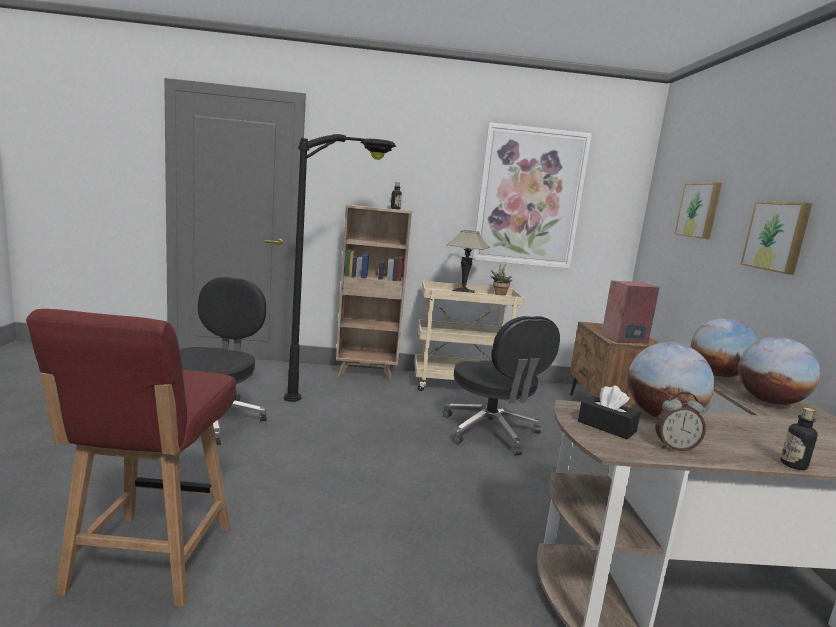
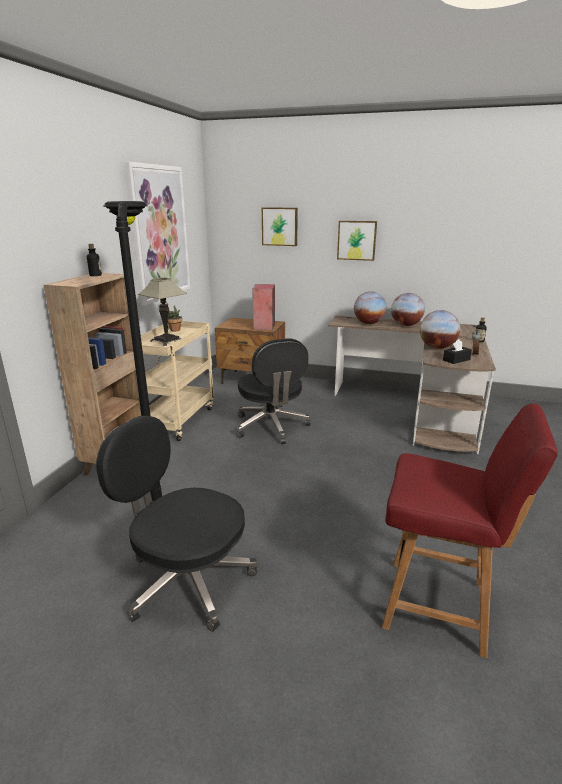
camera: 70 degrees left, 10 degrees up
black office chair [443,316,560,455] -> black office chair turned 75 degrees clockwise [237,338,310,444]

